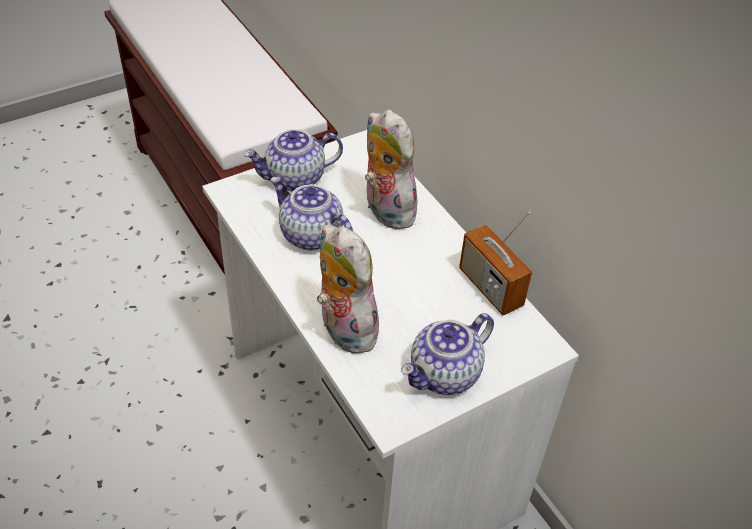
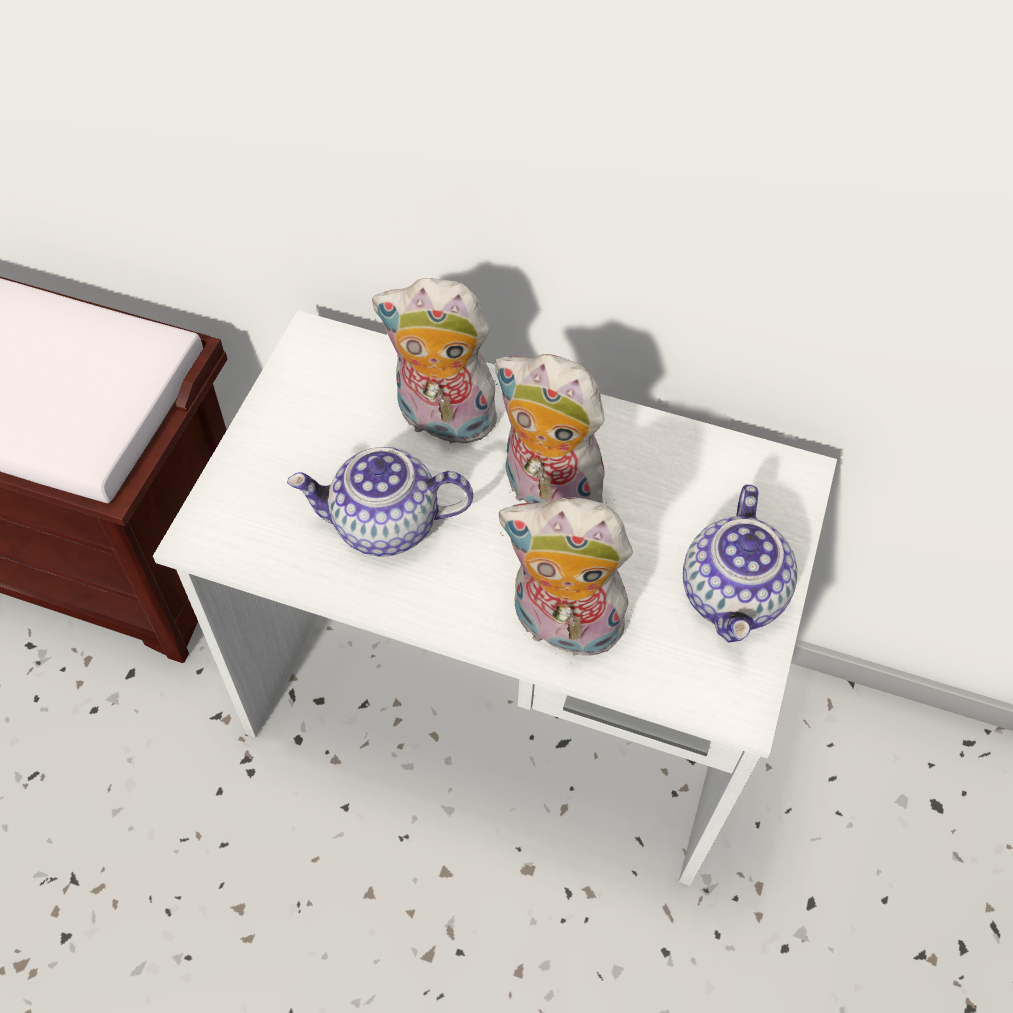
camera: 40 degrees left, 10 degrees up
teapot [244,129,343,192] -> none
radio [459,212,532,316] -> none
none -> plush toy [494,354,615,504]

